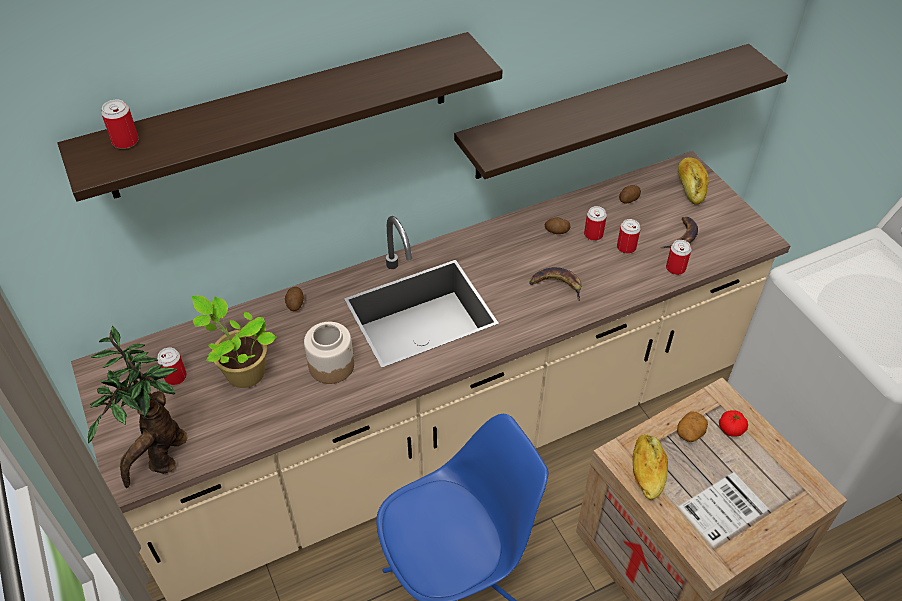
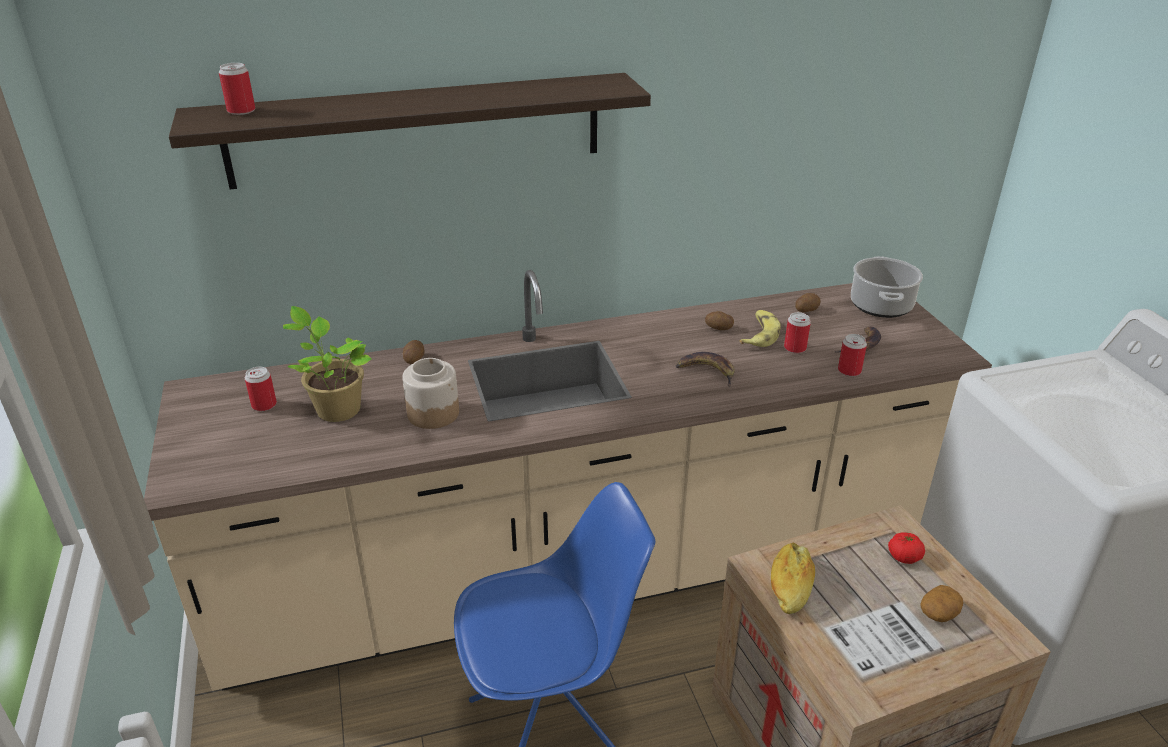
camera: 10 degrees right, 15 degrees down
potted plant [88,326,188,488] -> none
shelf [454,44,788,179] -> none
can [584,206,607,241] -> banana [739,310,781,347]
potato [677,411,708,442] -> potato moved to [920,585,963,622]
bread [678,157,709,205] -> cooking pot [851,256,923,318]

